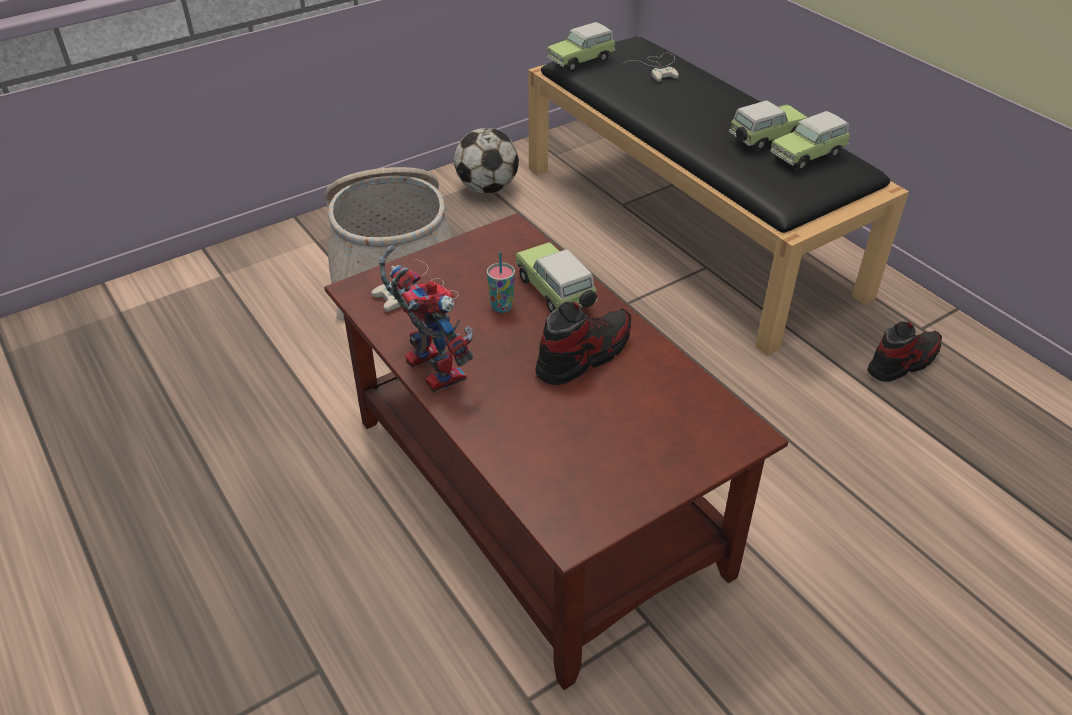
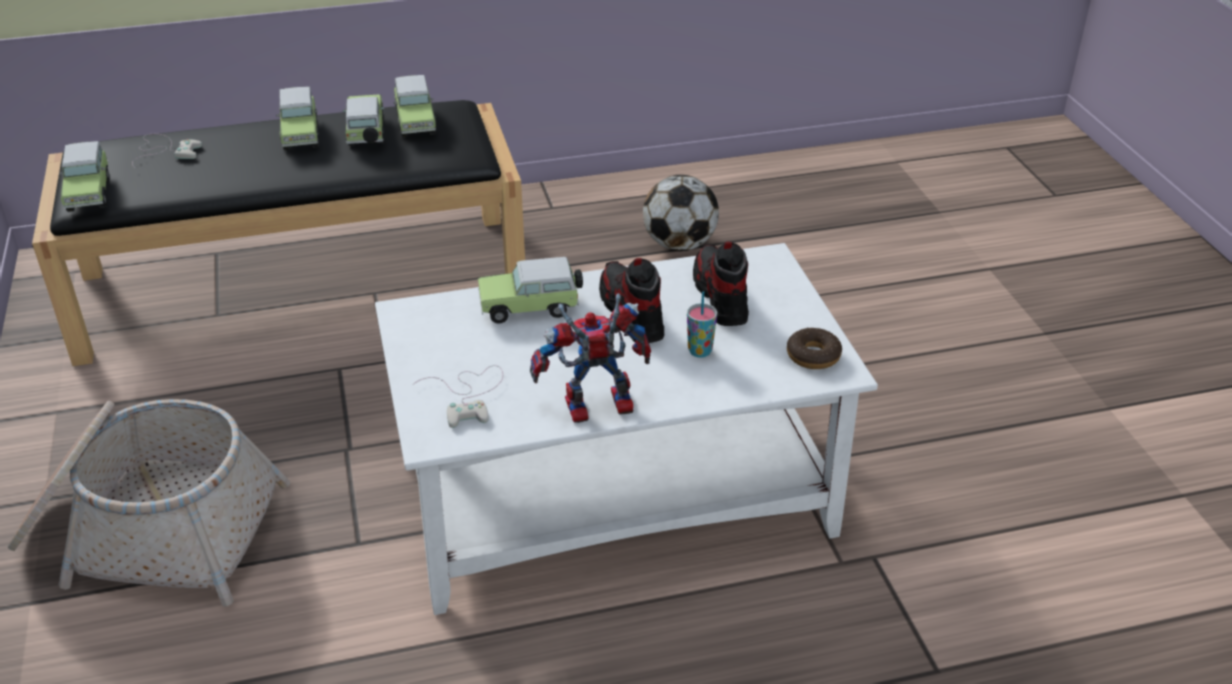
camera: 70 degrees left, 5 degrees down
brown coffee table [324,213,788,690] -> white coffee table [375,243,878,615]
football [454,128,519,193] -> football moved to [643,175,719,251]
cup [487,252,515,313] -> cup moved to [687,291,717,358]
shoe [867,321,942,382] -> shoe moved to [693,242,749,326]
none -> toy car [276,86,319,150]
none -> donut [787,327,842,369]

